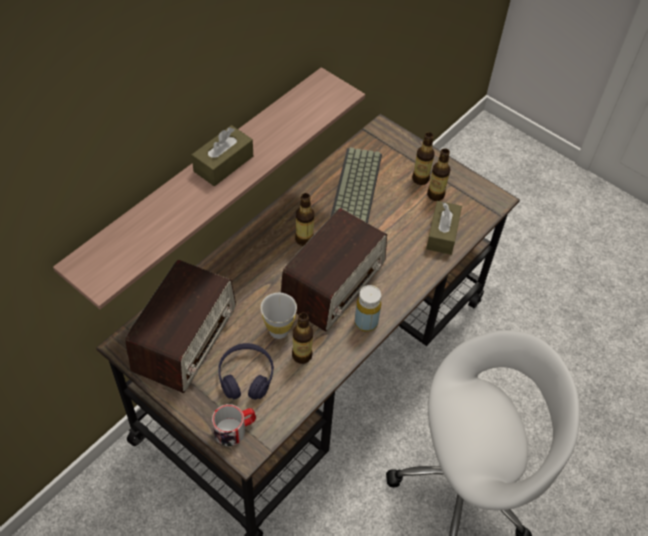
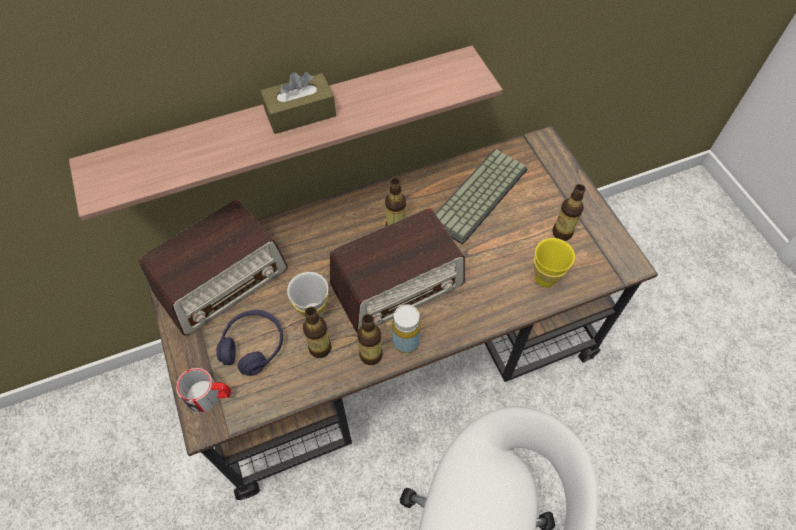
camera: 30 degrees right, 5 degrees up
bottle [412,132,435,185] -> bottle moved to [357,314,383,365]
brown tissue box [426,201,462,255] -> yellow cup [534,238,575,287]

